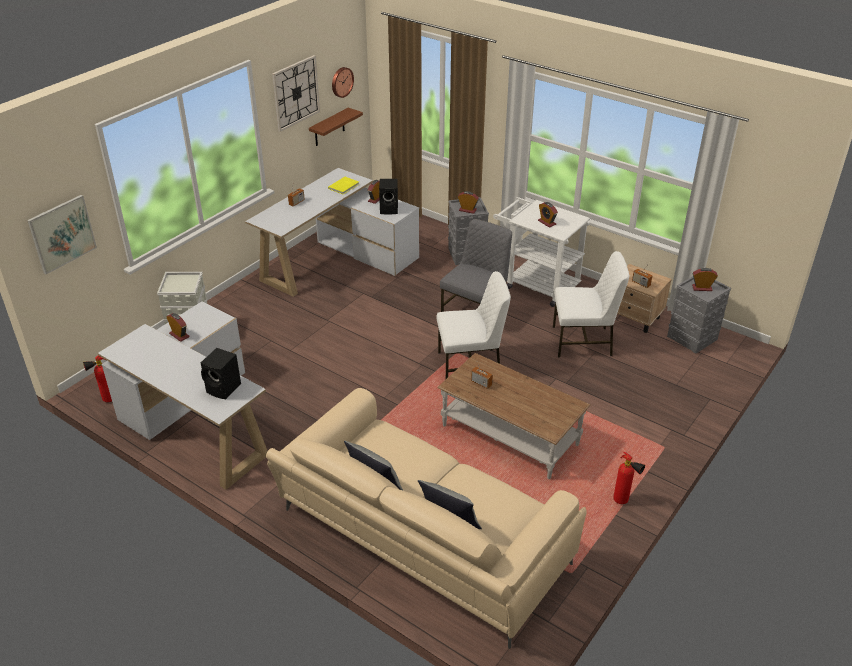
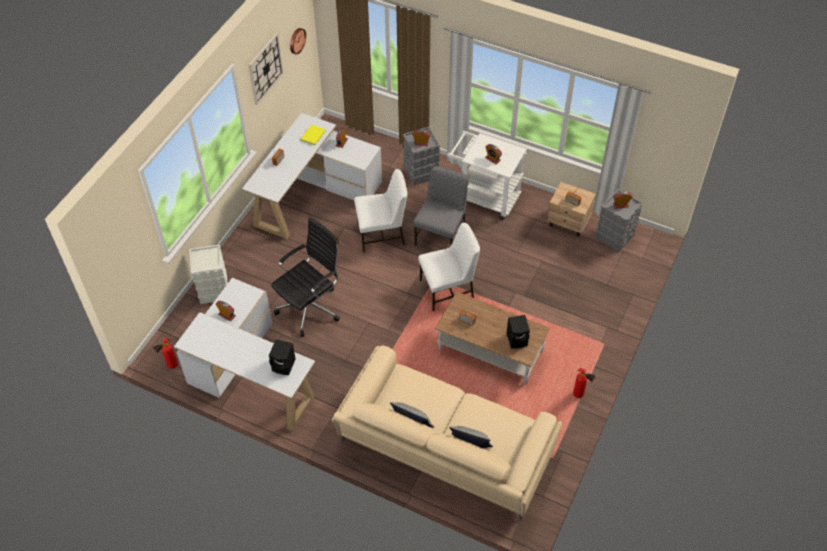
camera: 10 degrees left, 15 degrees up
picture [27,195,97,274] -> none
brown shelf [309,108,363,146] -> none
black speaker [379,179,398,214] -> black speaker moved to [507,315,530,348]
white chair [553,251,629,358] -> white chair moved to [354,169,407,252]
none -> black office chair [271,218,340,337]

